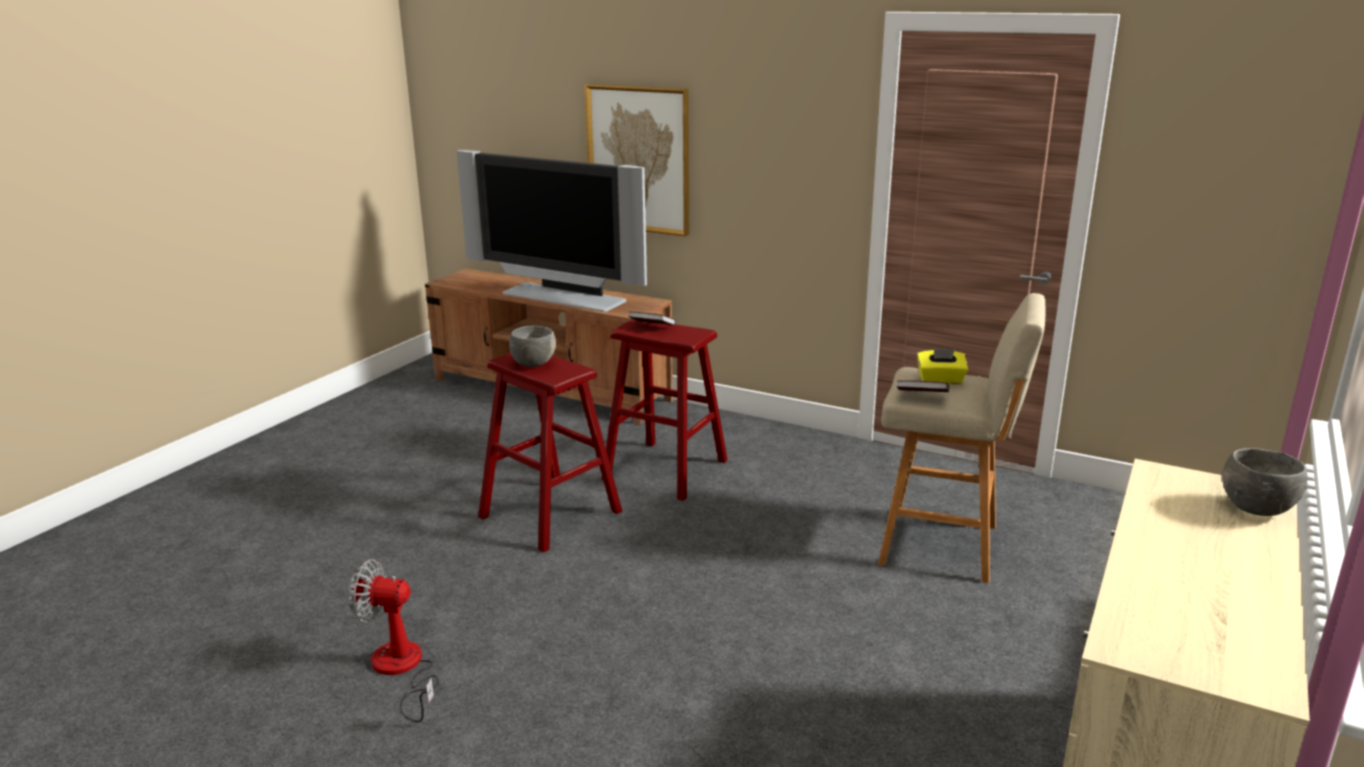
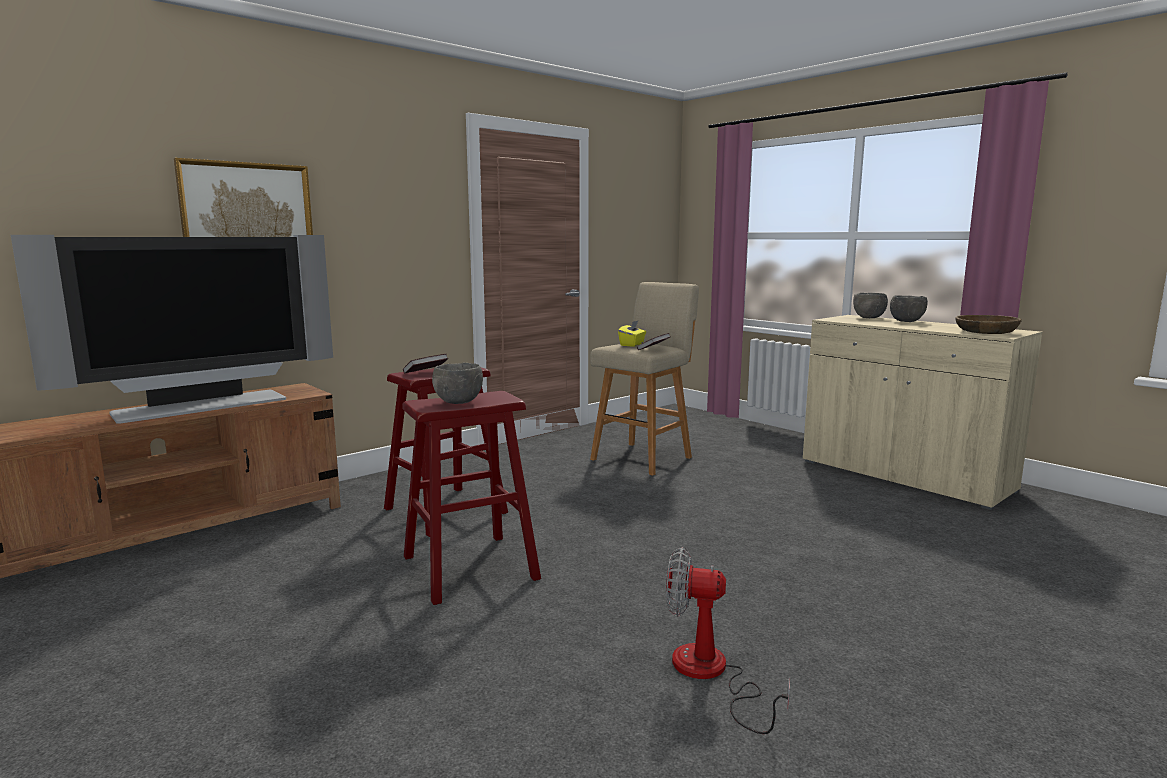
camera: 70 degrees left, 10 degrees down
fan [349,559,439,722] -> fan turned 75 degrees clockwise [666,547,790,734]
none -> grey bowl [890,295,928,322]
none -> brown bowl [956,315,1022,334]

